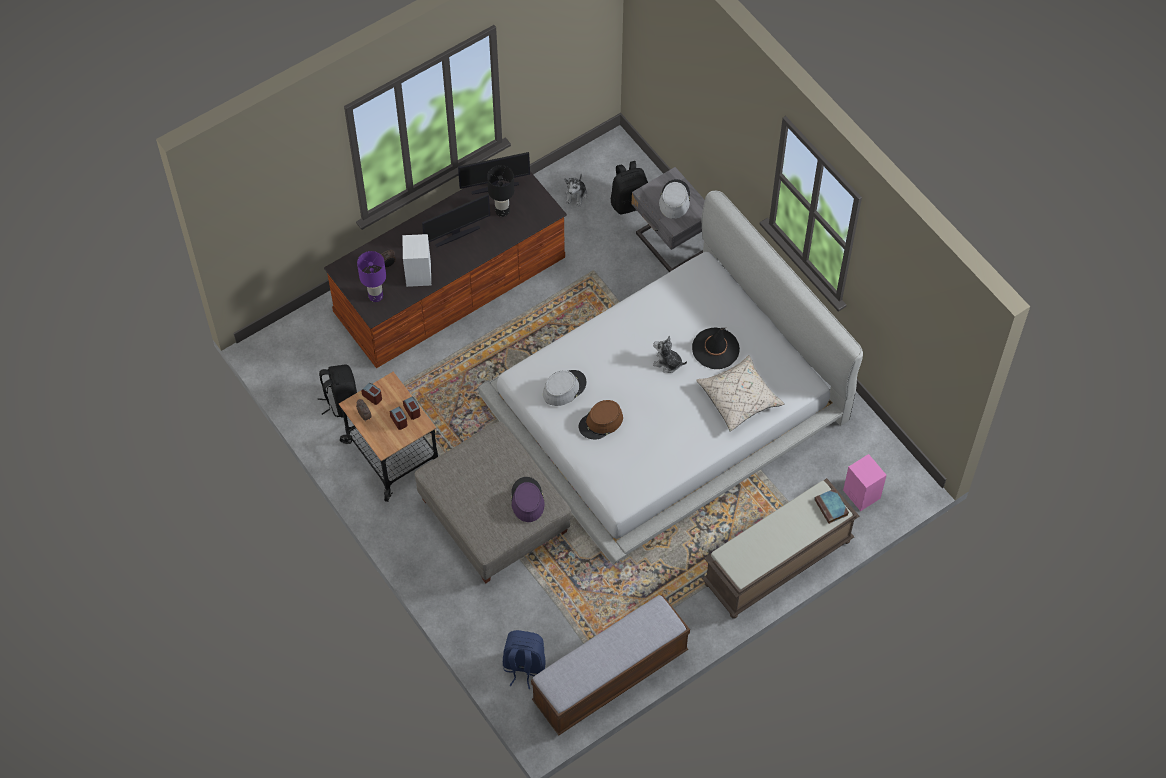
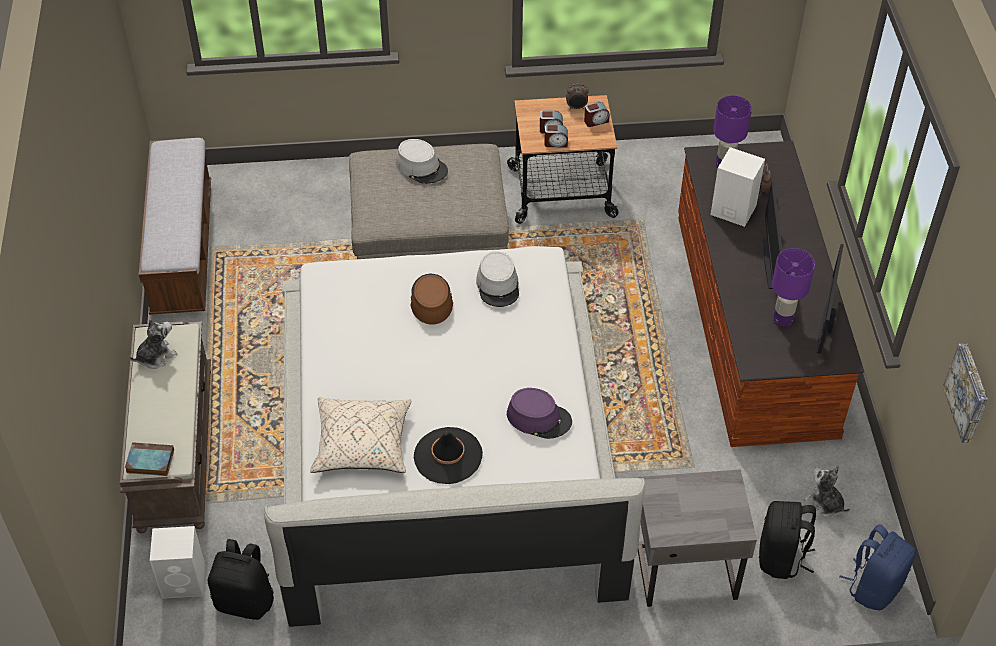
camera: 120 degrees right, 10 degrees down
black backpack [318,364,357,418] -> black backpack moved to [207,539,274,620]
black table lamp [487,165,514,217] -> purple table lamp [772,248,815,327]
blue backpack [503,630,546,689] -> blue backpack moved to [839,524,916,610]
purple hat [511,477,545,522] -> purple hat moved to [507,388,572,439]
plush toy [653,335,687,373] -> plush toy moved to [129,319,177,369]
grey hat [659,179,690,219] -> grey hat moved to [396,139,448,184]
pink speaker [843,454,887,511] -> white speaker [150,526,205,599]
none -> picture [943,343,988,443]

